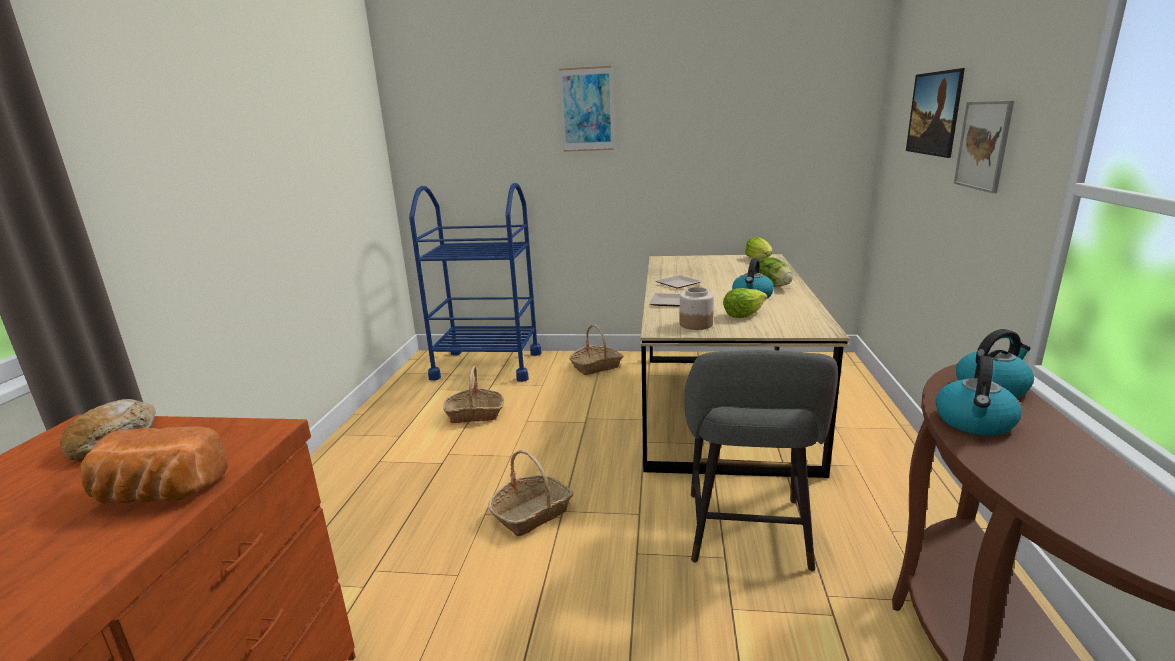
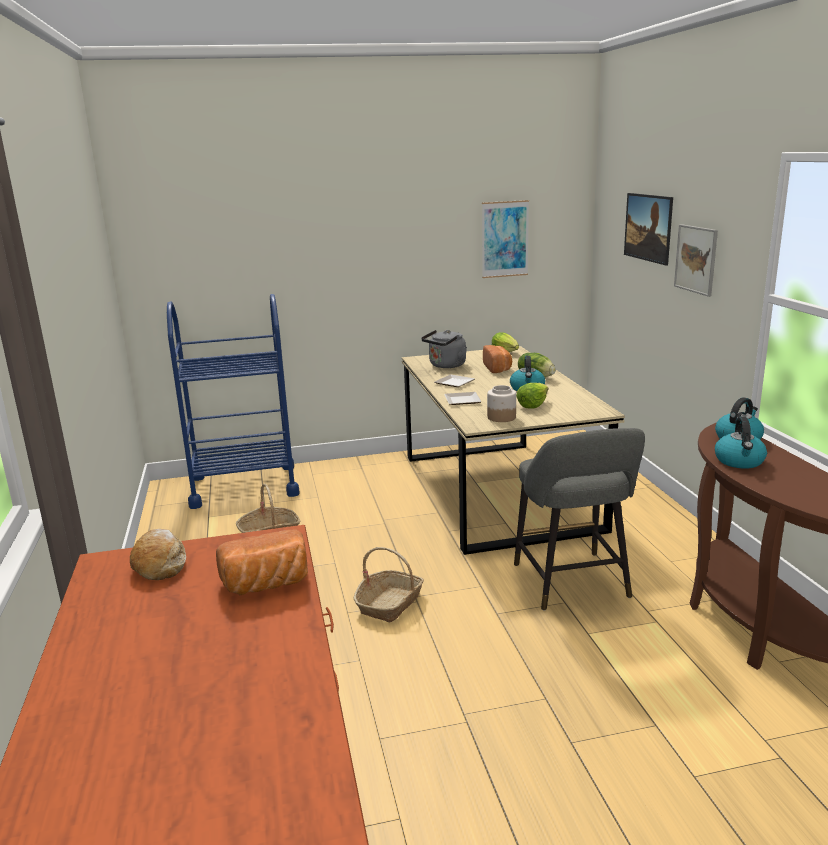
camera: 20 degrees left, 0 degrees up
picture [559,66,614,152] -> picture moved to [482,200,529,278]
basket [569,325,623,375] -> none
none -> grey kettle [421,330,467,368]
none -> bread [483,345,512,373]

